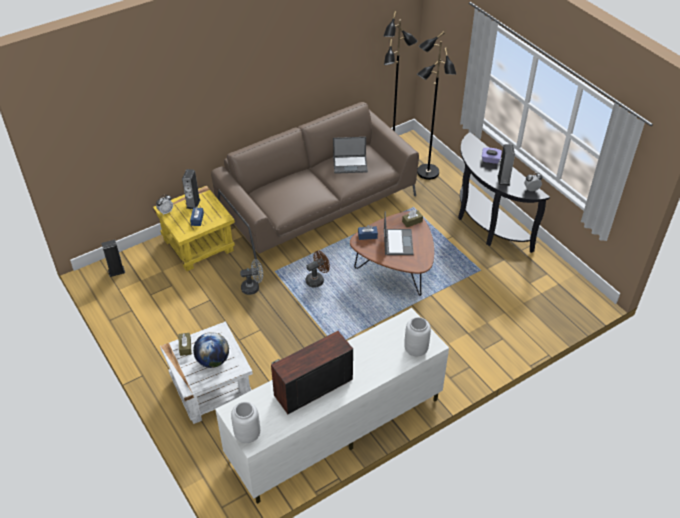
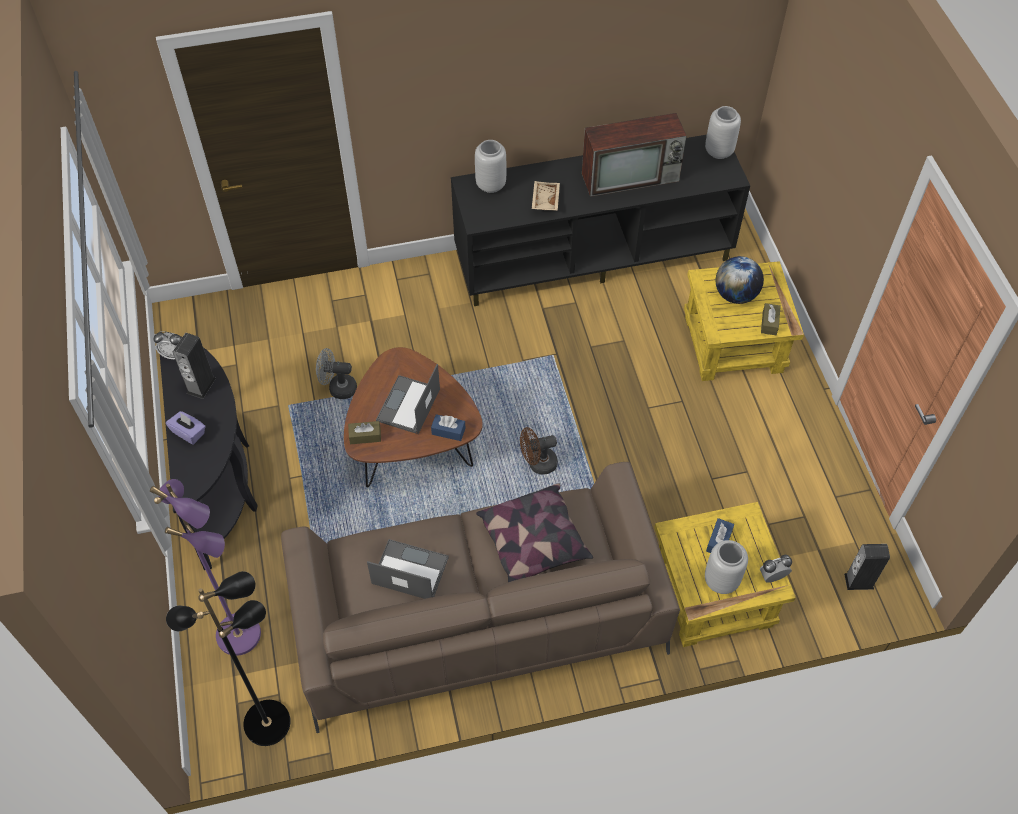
camera: 160 degrees left, 10 degrees up
white side table [160,321,253,424] -> yellow side table [684,261,804,381]
speaker [182,169,201,209] -> grey vase [705,540,748,594]
white tv stand [215,308,449,504] -> black tv stand [451,135,750,306]
grey fan [240,259,263,295] -> grey fan moved to [316,348,357,399]
black floor lamp [417,31,456,180] -> purple floor lamp [150,479,261,656]
none -> pillow [476,483,593,582]
none -> beige tray [532,181,560,211]

